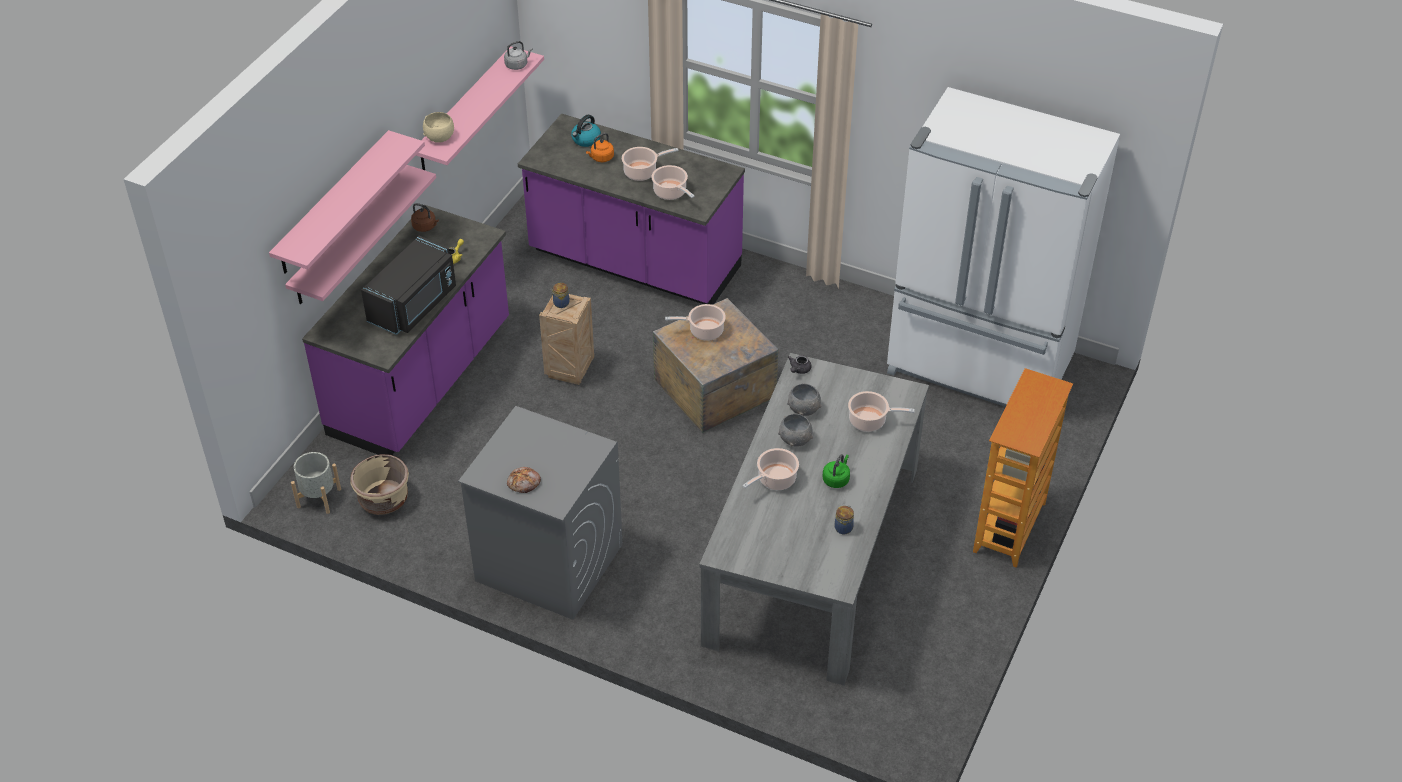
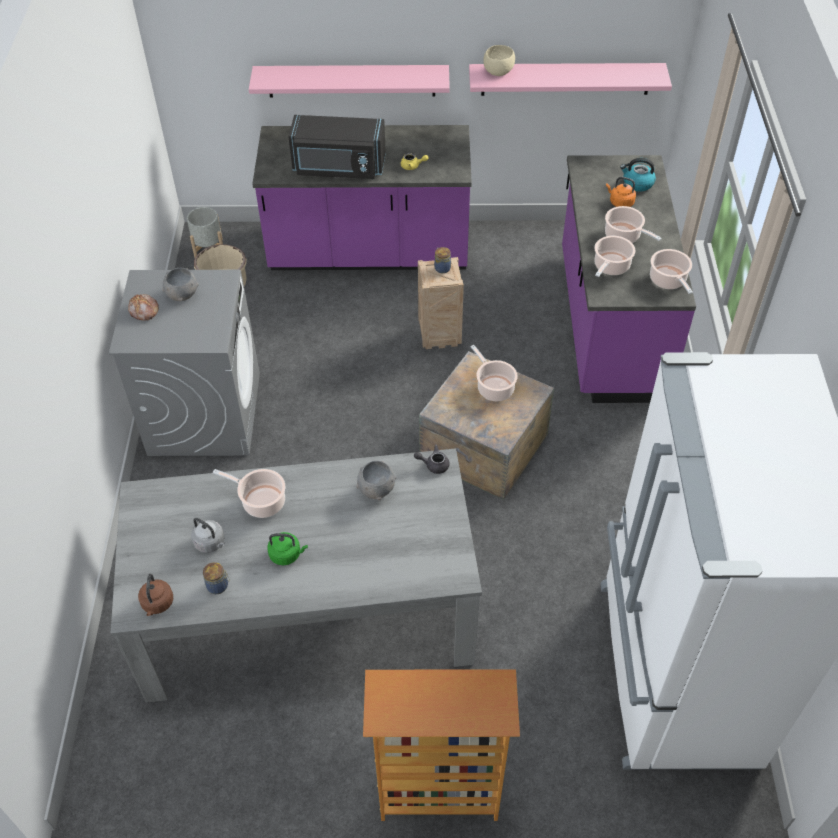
camera: 65 degrees right, 5 degrees up
pink shelf [269,130,425,273] -> none
brown kettle [411,203,439,232] -> brown kettle moved to [138,574,173,616]
grey kettle [504,41,533,70] -> grey kettle moved to [191,518,225,553]
grey bowl [778,414,813,447] -> grey bowl moved to [162,268,199,301]
cooking pot [848,391,915,432] -> cooking pot moved to [650,249,693,294]

